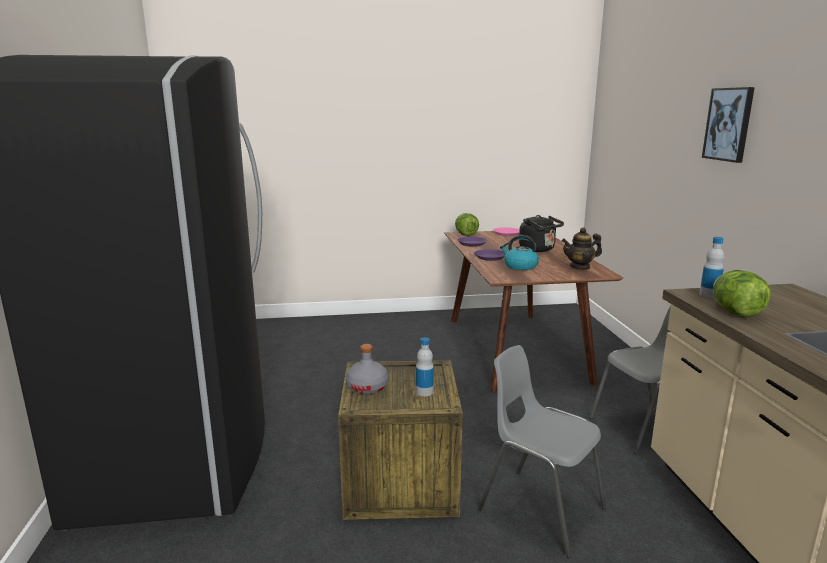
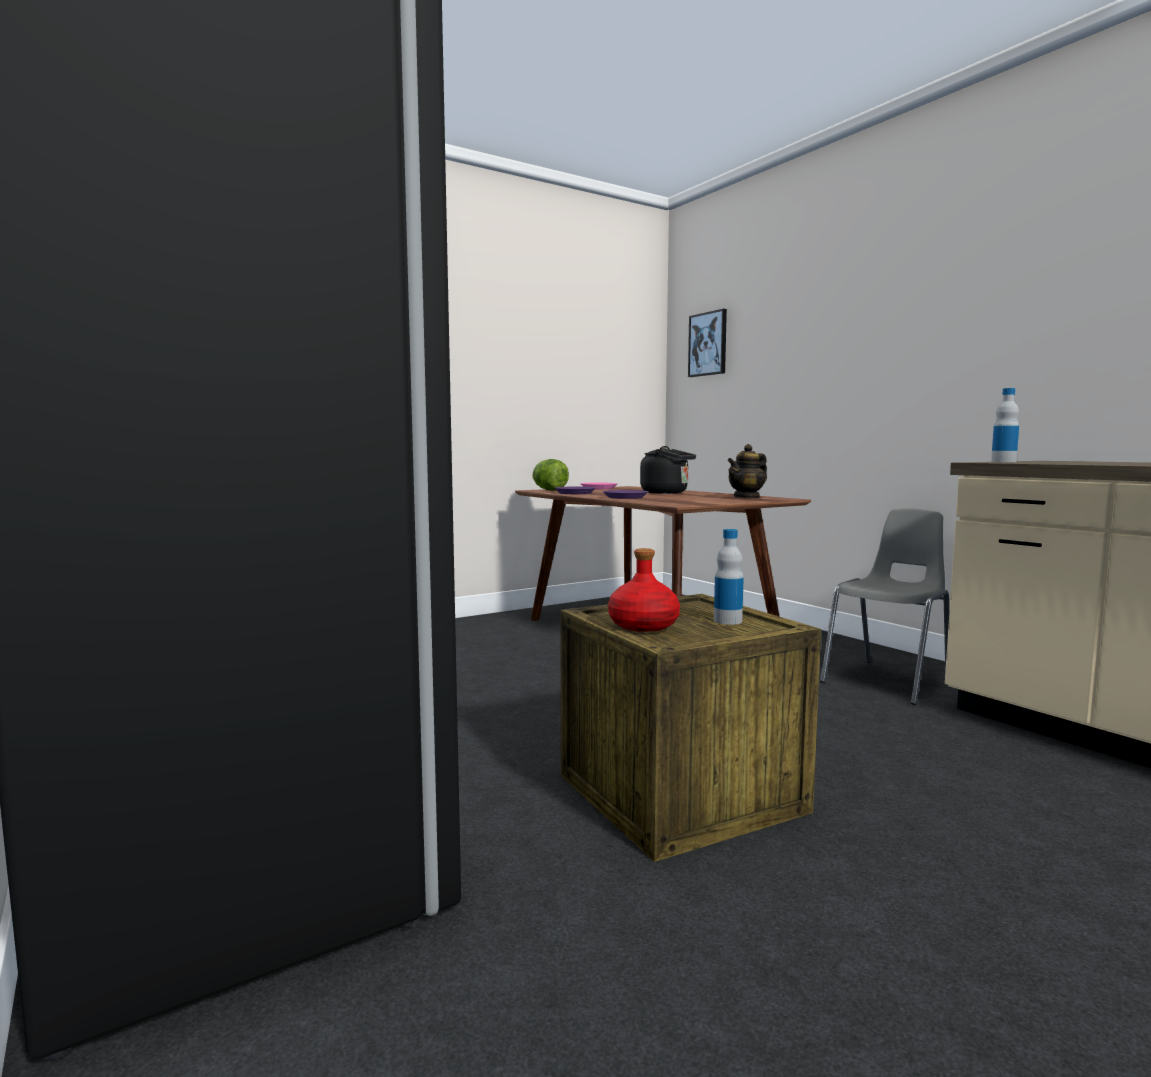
camera: 25 degrees left, 10 degrees down
grey bottle [346,344,389,394] -> red bottle [608,548,680,632]
grey chair [478,345,606,558] -> none
kettle [500,235,539,270] -> none
picture [702,87,755,163] -> picture moved to [688,309,727,377]
lettuce [713,270,771,317] -> none

